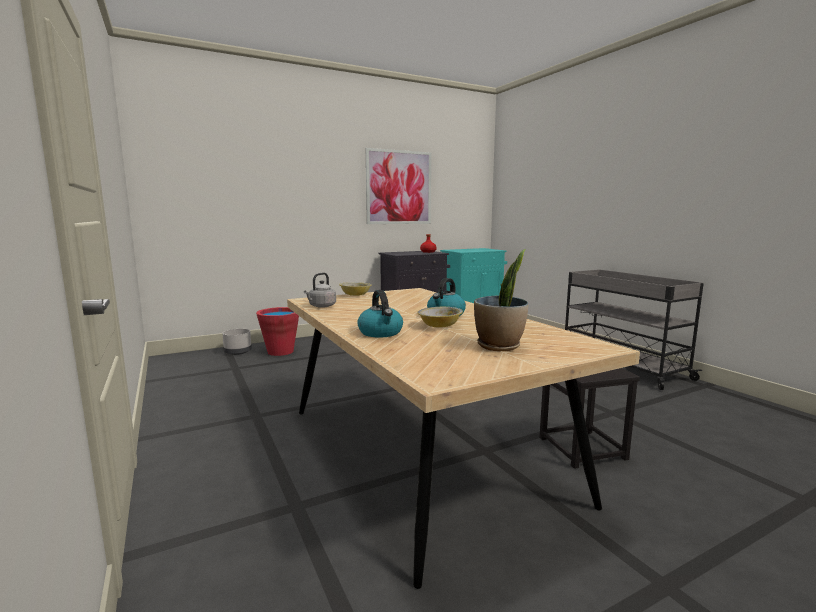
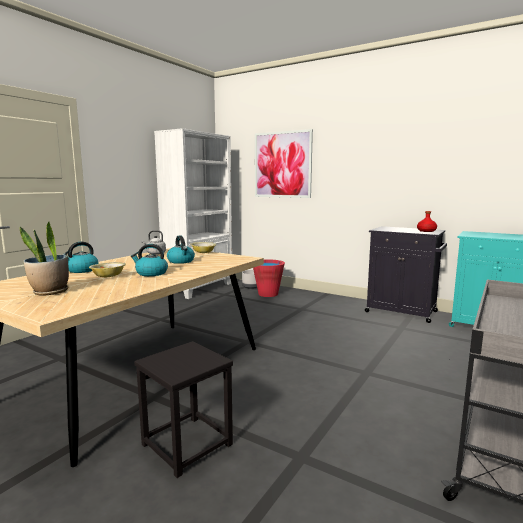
camera: 60 degrees right, 0 degrees up
picture [366,148,431,224] -> picture moved to [255,129,313,198]
none -> white bookcase [154,128,232,299]
none -> kettle [167,235,195,264]

